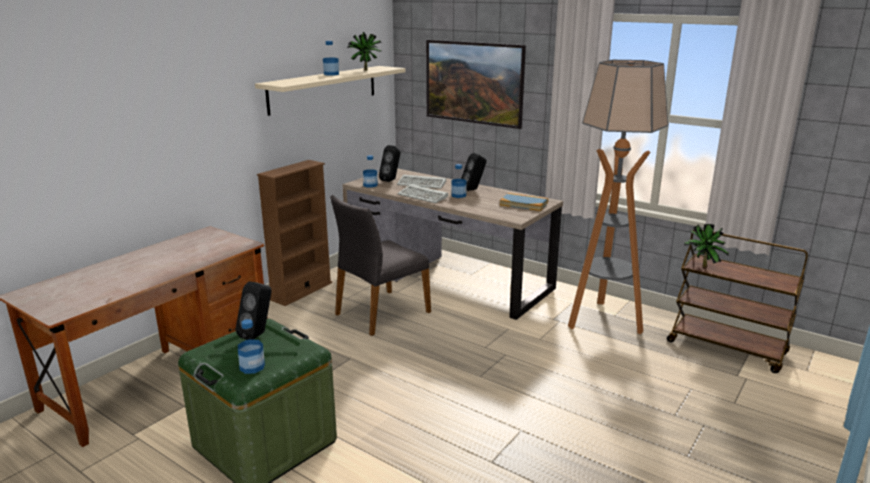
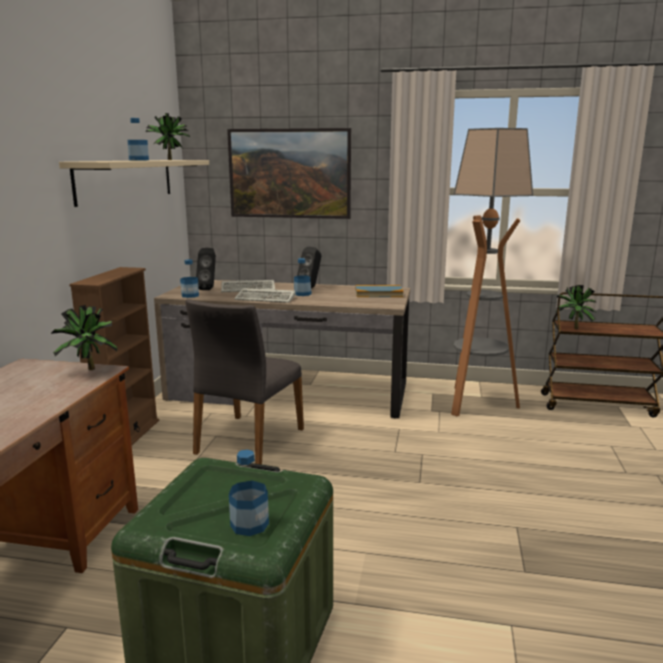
camera: 25 degrees left, 5 degrees down
black speaker [236,281,272,340] -> none
none -> potted plant [51,305,117,370]

